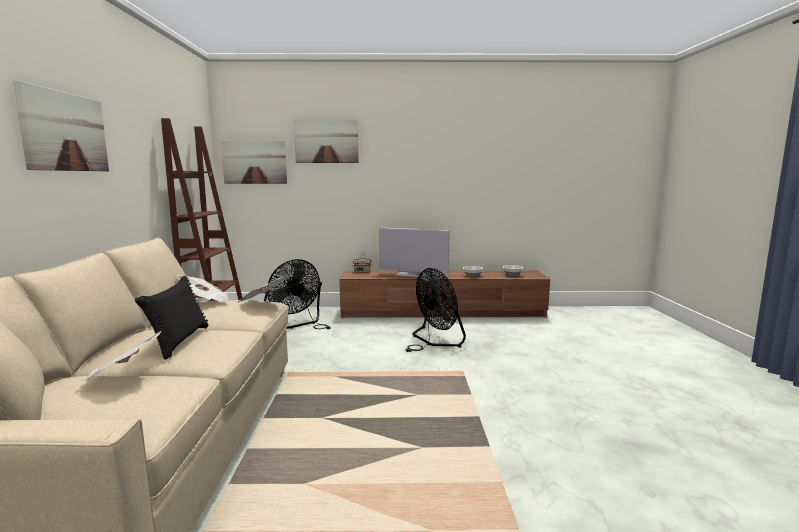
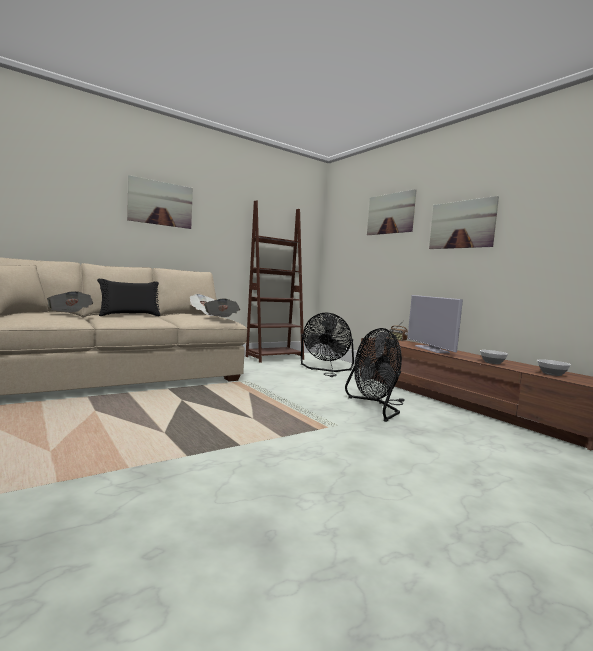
camera: 55 degrees right, 5 degrees down
picture [221,141,287,184] -> picture moved to [429,196,499,249]
black fan [405,268,466,352] -> black fan turned 135 degrees clockwise [345,328,405,422]

